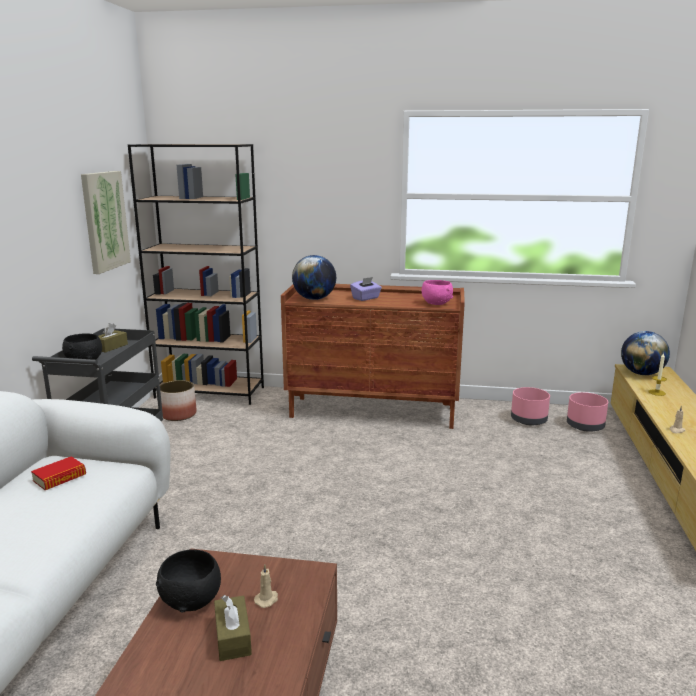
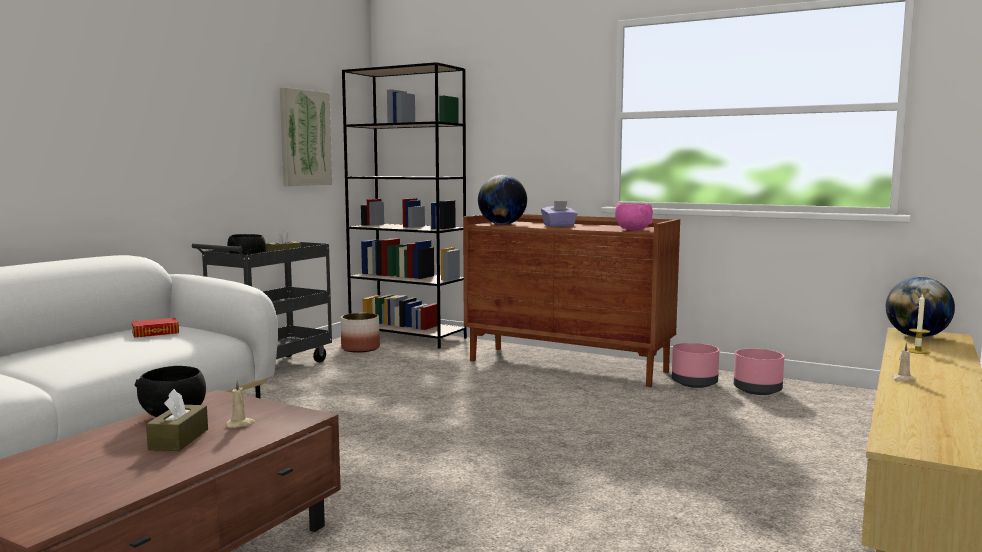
camera: 20 degrees right, 10 degrees down
pink planter [567,392,608,432] -> pink planter moved to [672,343,719,388]

